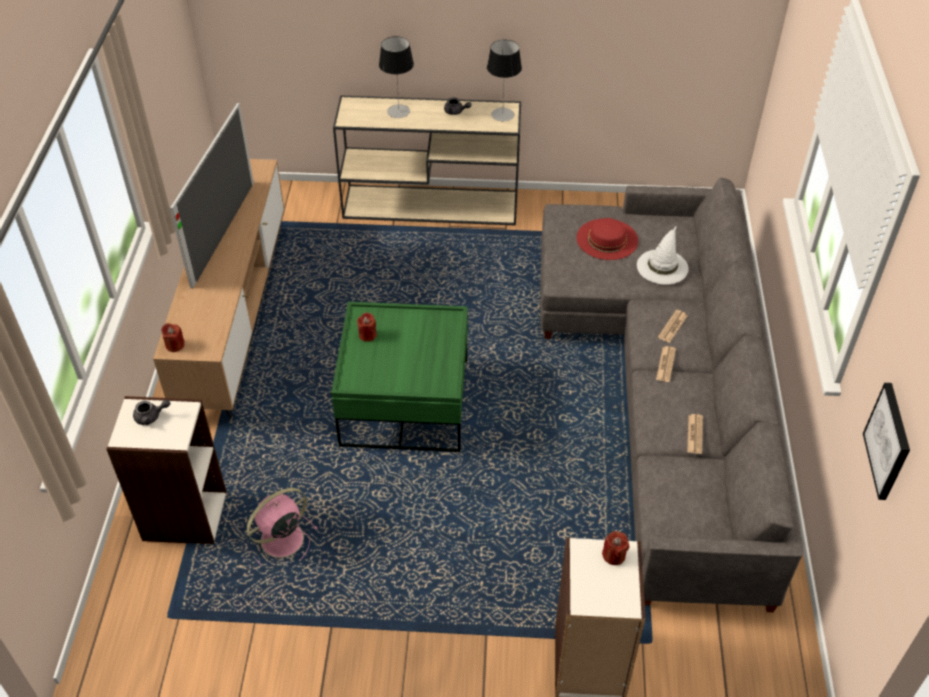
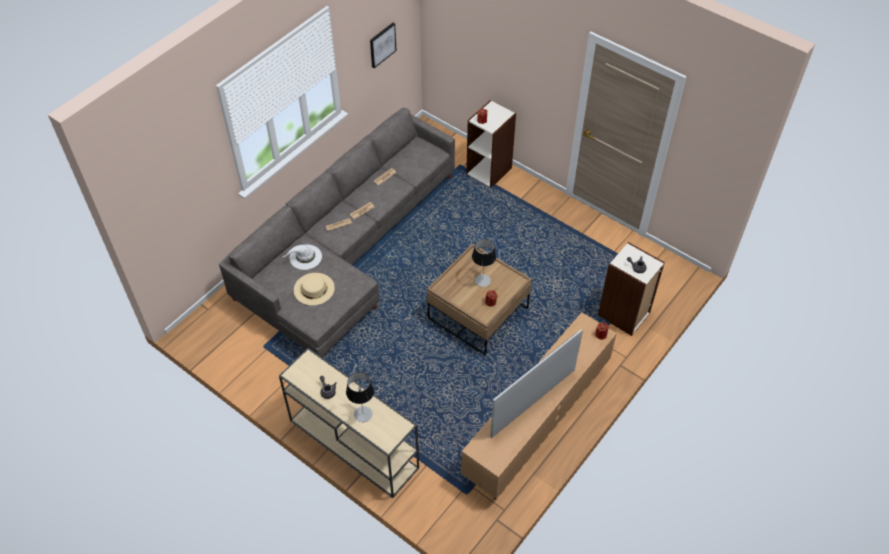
camera: 145 degrees left, 5 degrees up
pink fan [247,488,318,565] -> none
green coffee table [331,302,468,452] -> brown coffee table [427,243,532,356]
table lamp [487,40,522,121] -> table lamp moved to [472,239,496,287]
red hat [576,218,638,260] -> beige hat [294,273,335,306]

